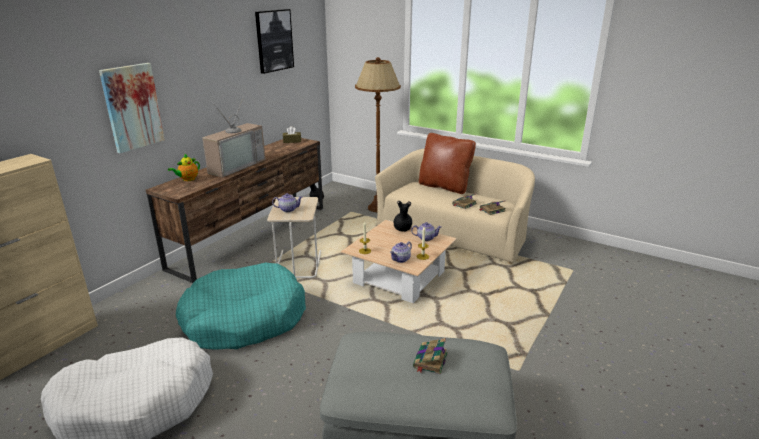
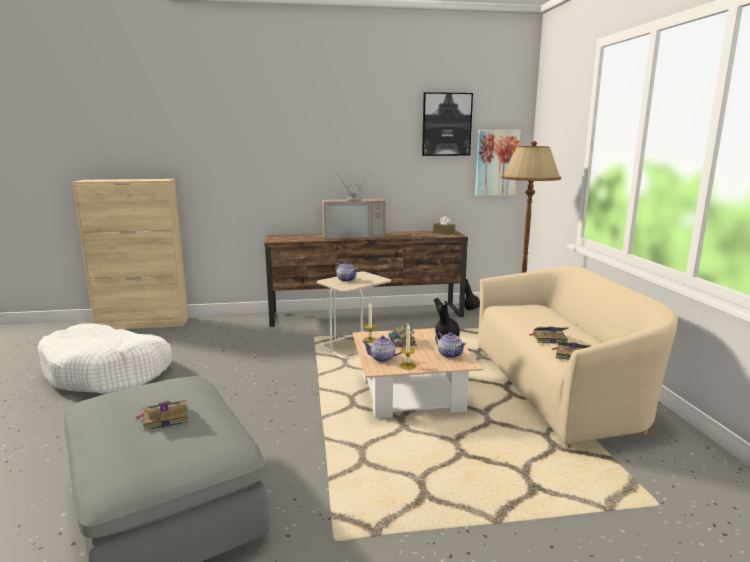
camera: 50 degrees right, 10 degrees down
picture [99,63,165,153] -> picture moved to [475,130,521,196]
teapot [168,153,200,181] -> none
turquoise dog bed [176,263,306,350] -> none
brown pillow [419,133,476,194] -> none
none -> book [389,323,417,347]

